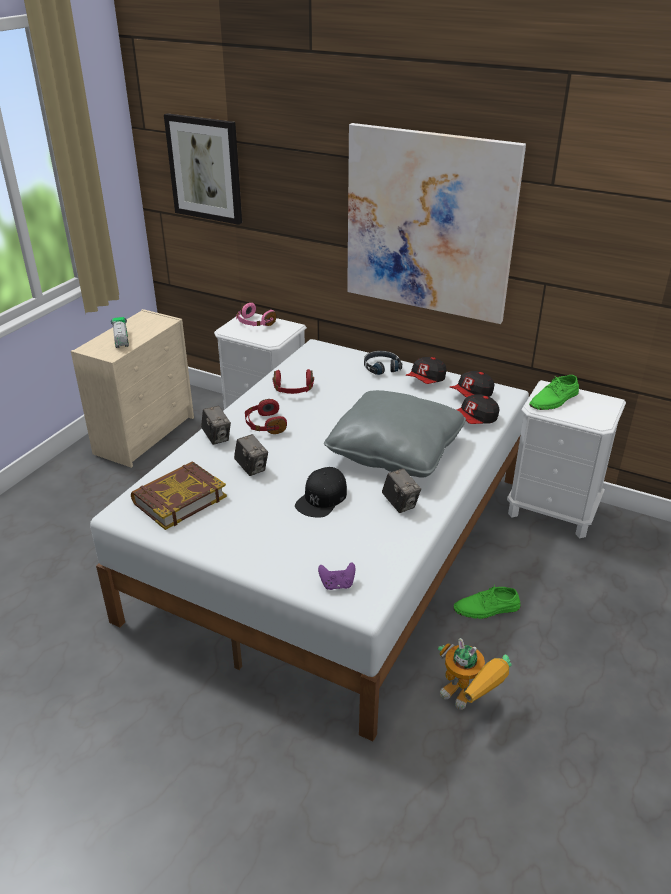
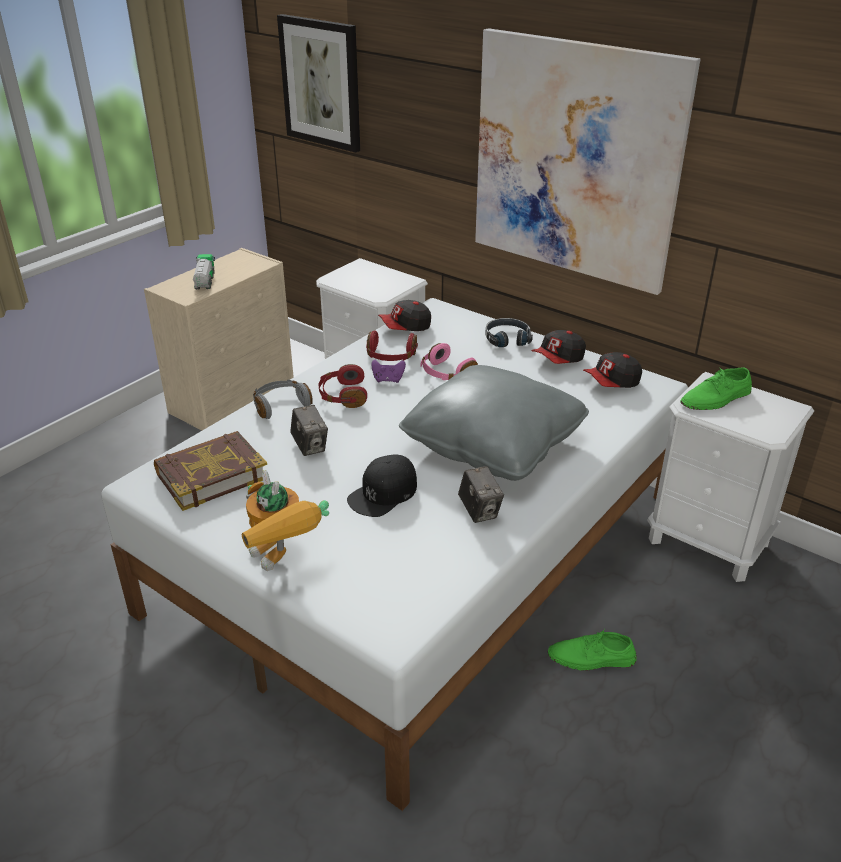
camera: 10 degrees right, 0 degrees up
camera [201,406,231,445] -> grey headphones [253,380,313,419]
pink headphones [236,303,276,326] -> pink headphones moved to [420,343,478,380]
purple game controller [318,562,355,590] -> purple game controller moved to [371,360,406,383]
toy robot [438,638,512,710] -> toy robot moved to [242,470,329,571]
cap [457,394,500,424] -> cap moved to [378,300,431,331]

